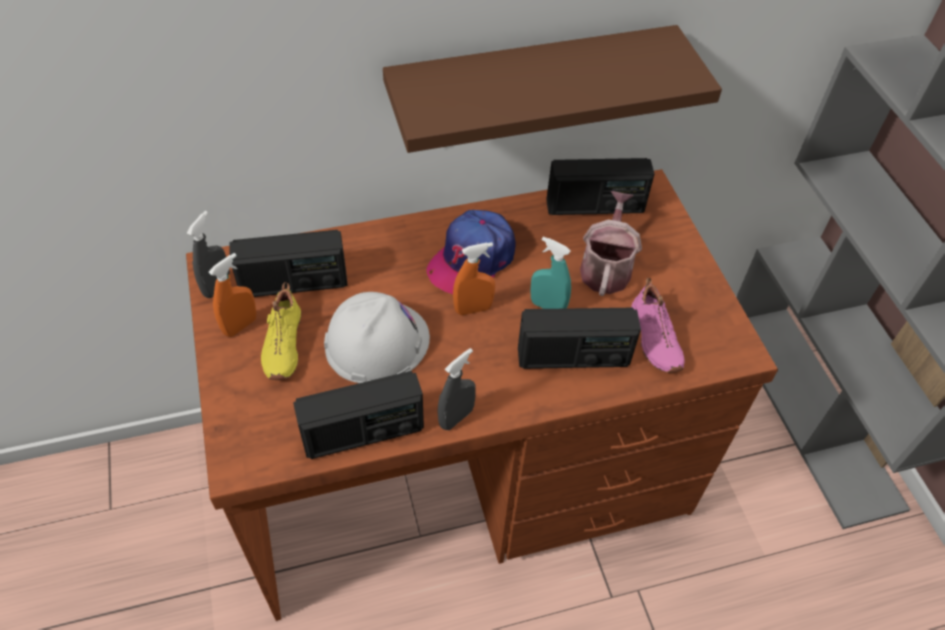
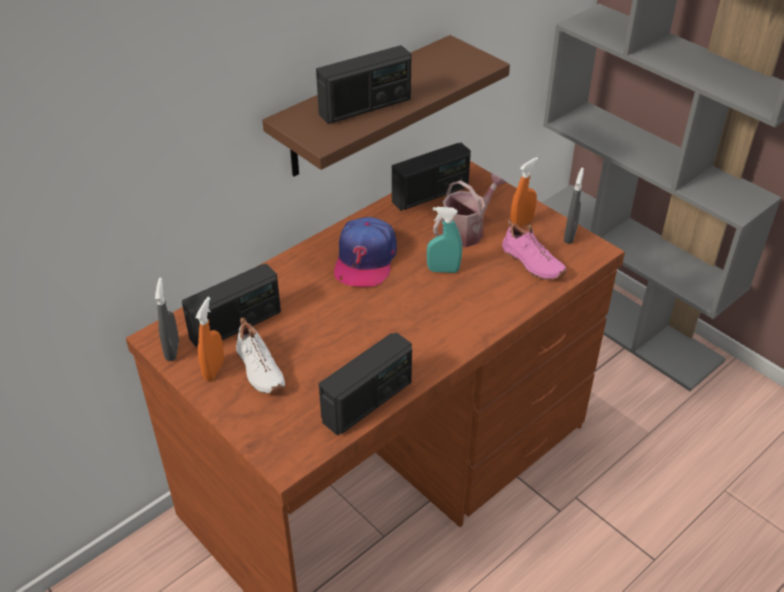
camera: 25 degrees left, 10 degrees down
yellow shoe [261,282,302,380] -> white shoe [236,317,285,394]
white hard hat [324,292,430,383] -> none
grey spray bottle [438,348,476,430] -> grey spray bottle moved to [564,168,584,244]
orange spray bottle [453,242,495,315] -> orange spray bottle moved to [510,157,538,227]
radio [518,308,641,369] -> radio moved to [316,45,411,124]
watering can [580,191,642,296] -> watering can turned 60 degrees clockwise [433,173,507,247]

